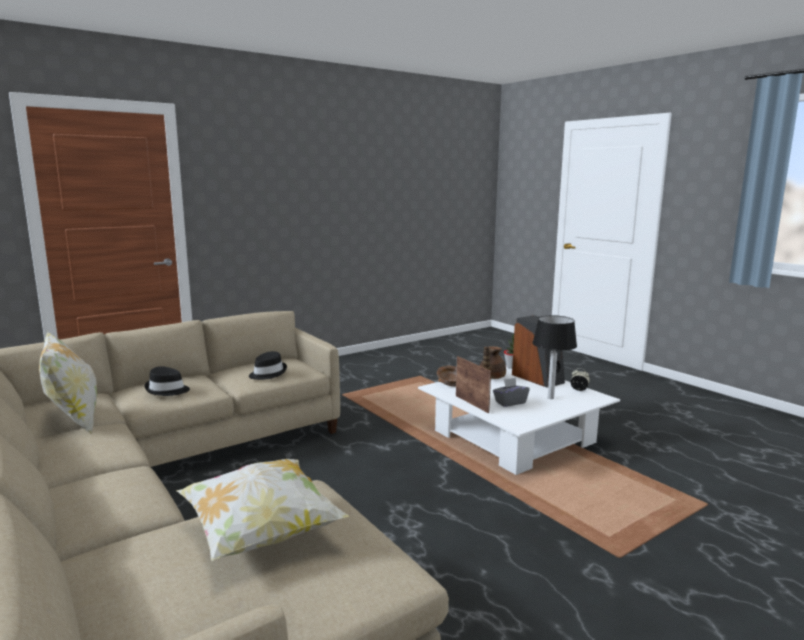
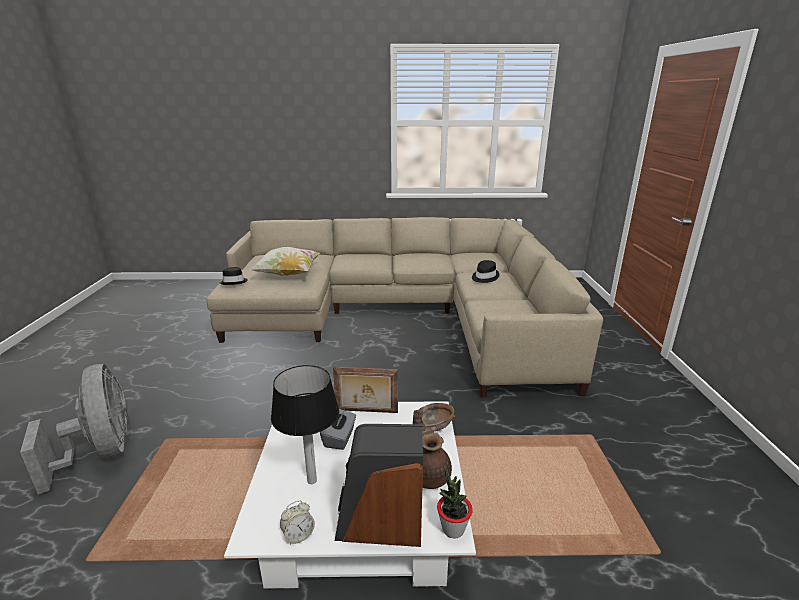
camera: 125 degrees right, 10 degrees up
pillow [39,331,97,433] -> none
black hat [249,351,287,380] -> black hat moved to [220,267,248,285]
none -> grey fan [20,364,129,494]

